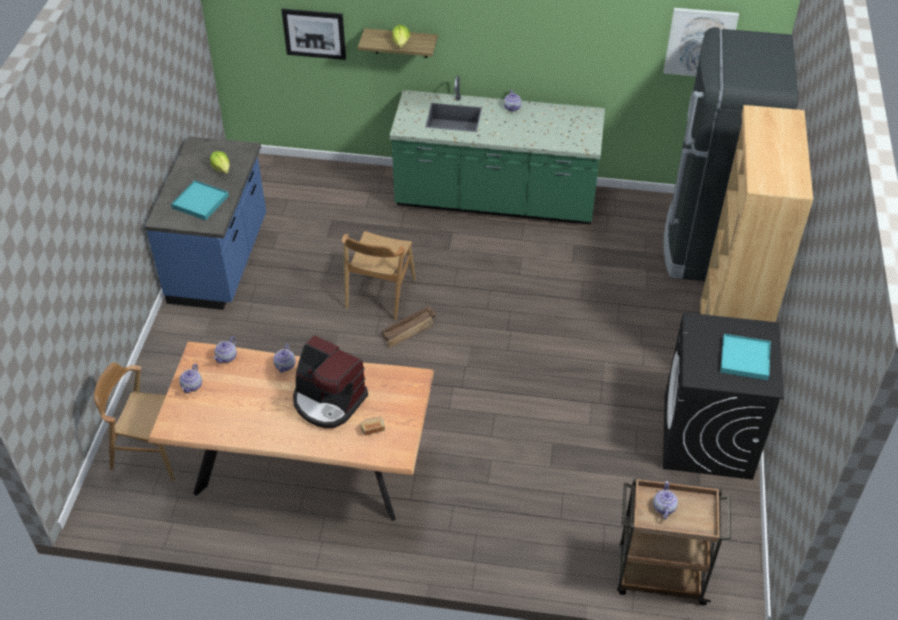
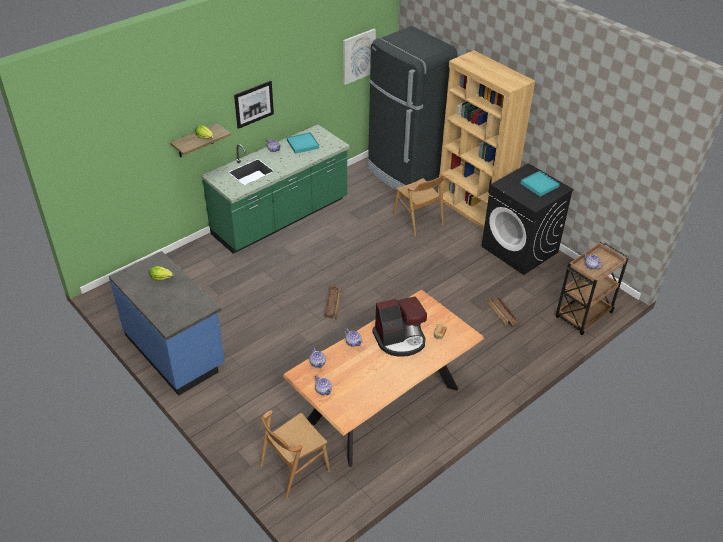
camera: 50 degrees left, 5 degrees down
turquoise tray [171,180,229,220] -> turquoise tray moved to [287,132,319,154]
picture [281,9,346,60] -> picture moved to [234,81,274,129]
brown chair [342,231,416,320] -> brown chair moved to [393,175,444,237]
none -> crate [487,296,519,327]

